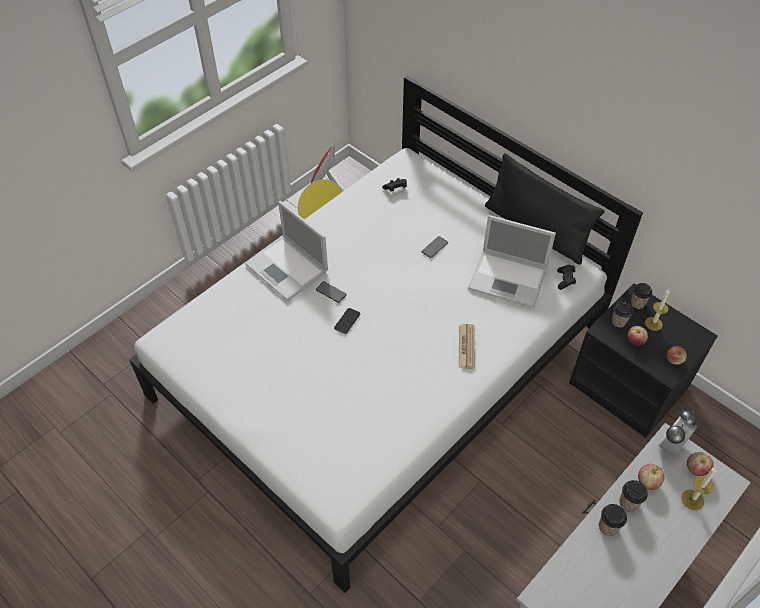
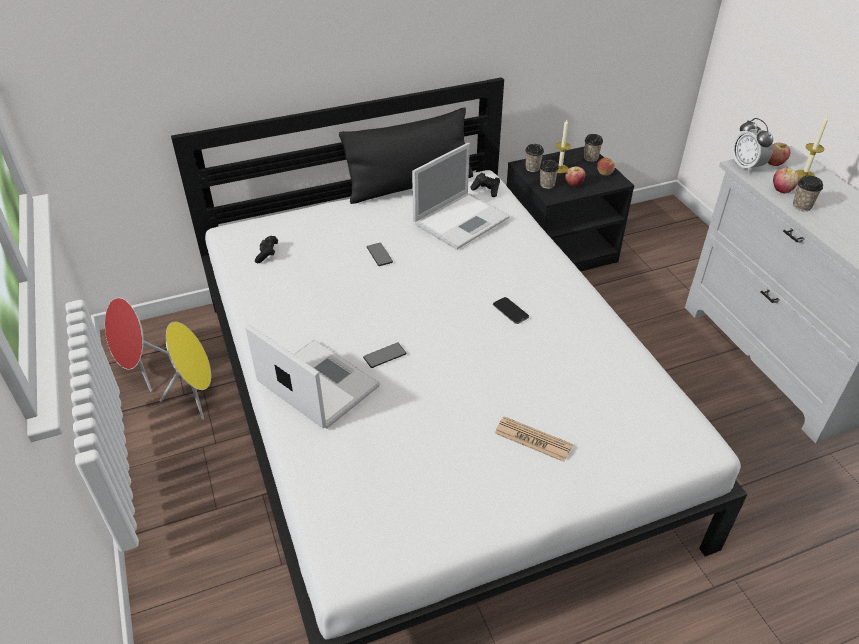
camera: 65 degrees left, 10 degrees down
laptop [245,201,328,301] -> laptop turned 120 degrees counterclockwise [245,324,380,429]
phone [334,308,360,334] -> phone moved to [493,297,529,324]
newspaper [459,324,475,369] -> newspaper moved to [495,417,573,462]
cup [599,504,627,536] -> cup moved to [584,134,603,162]

